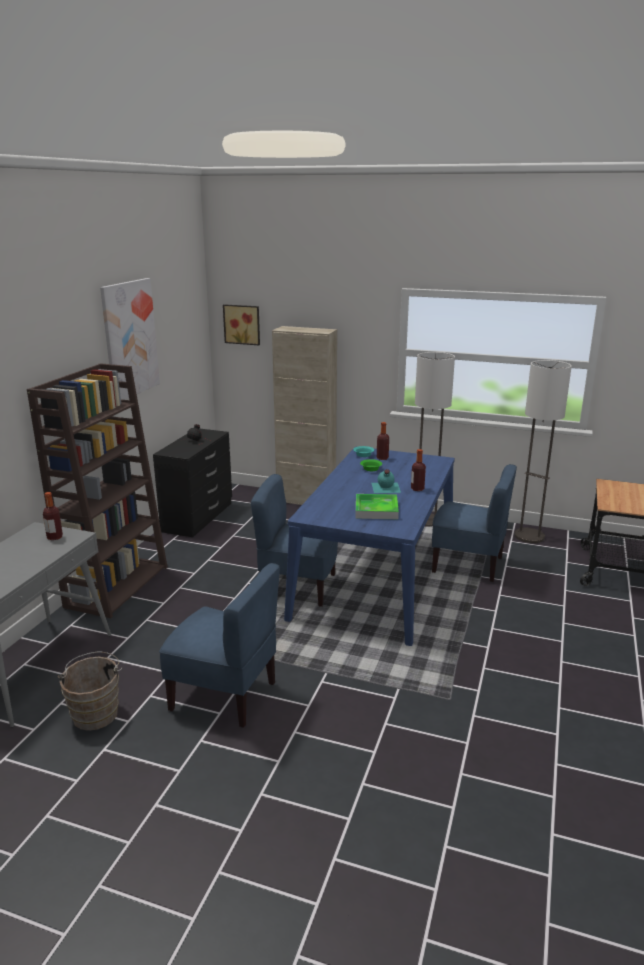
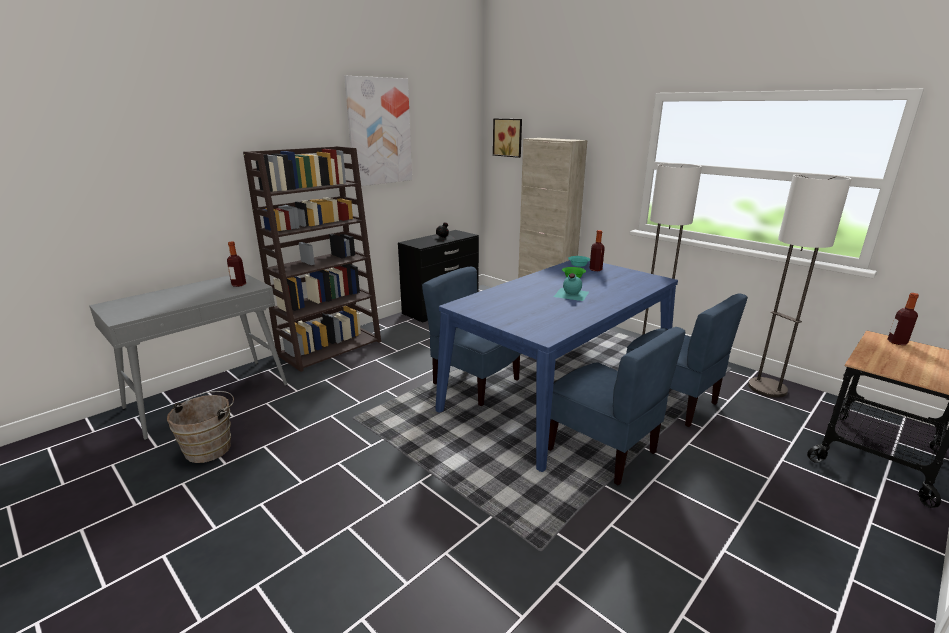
camera: 25 degrees right, 0 degrees up
blue chair [159,563,280,728] -> blue chair moved to [548,327,686,486]
tray [355,494,399,519] -> none
bottle [411,449,426,491] -> bottle moved to [887,293,919,345]

